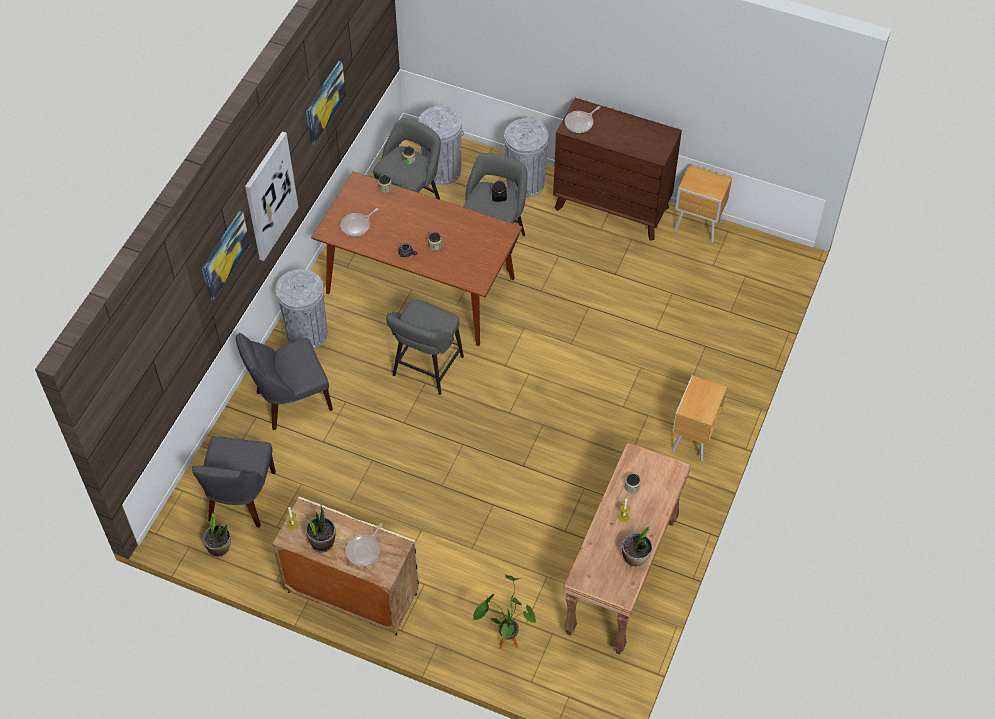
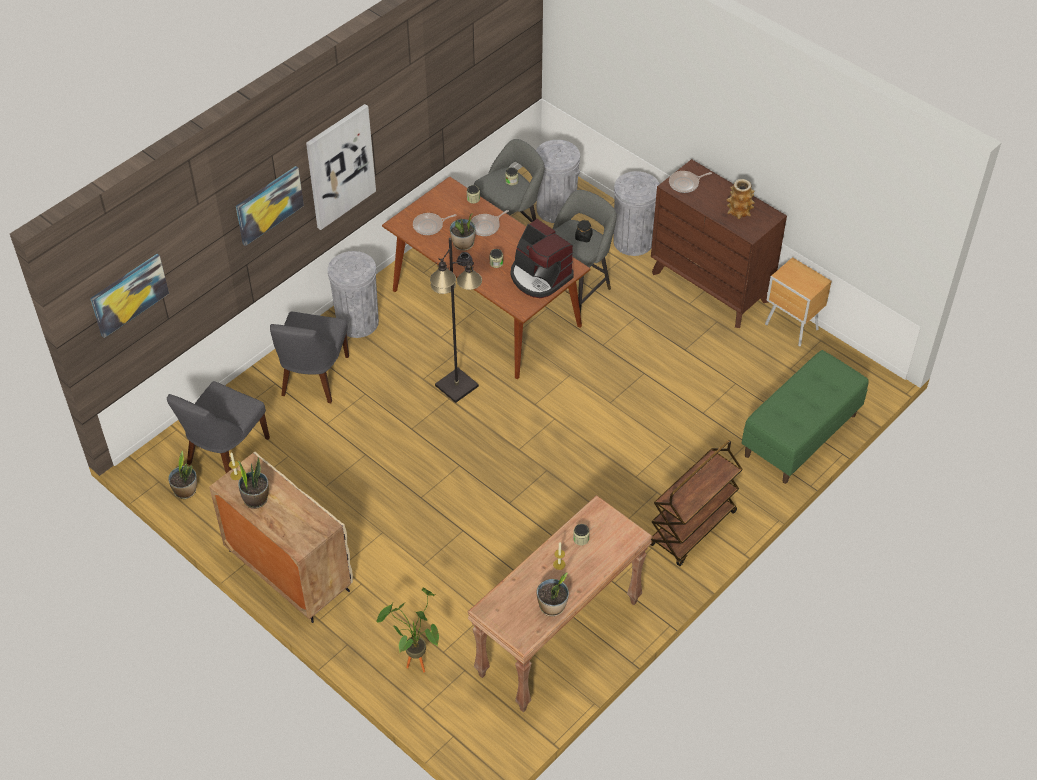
camera: 20 degrees right, 5 degrees down
grey chair [236,333,333,430] -> grey chair turned 75 degrees counterclockwise [270,312,349,403]
picture [306,61,346,145] -> picture moved to [90,254,169,338]
frying pan [345,523,383,566] -> frying pan moved to [471,210,509,236]
grey stool [386,299,464,395] -> black floor lamp [430,238,482,403]
brown nightstand [671,375,727,462] -> brown cart [651,440,742,566]
none -> potted plant [450,213,476,251]
none -> coffee machine [510,219,574,298]
none -> vase [727,179,755,219]
none -> green bench [742,350,869,484]

